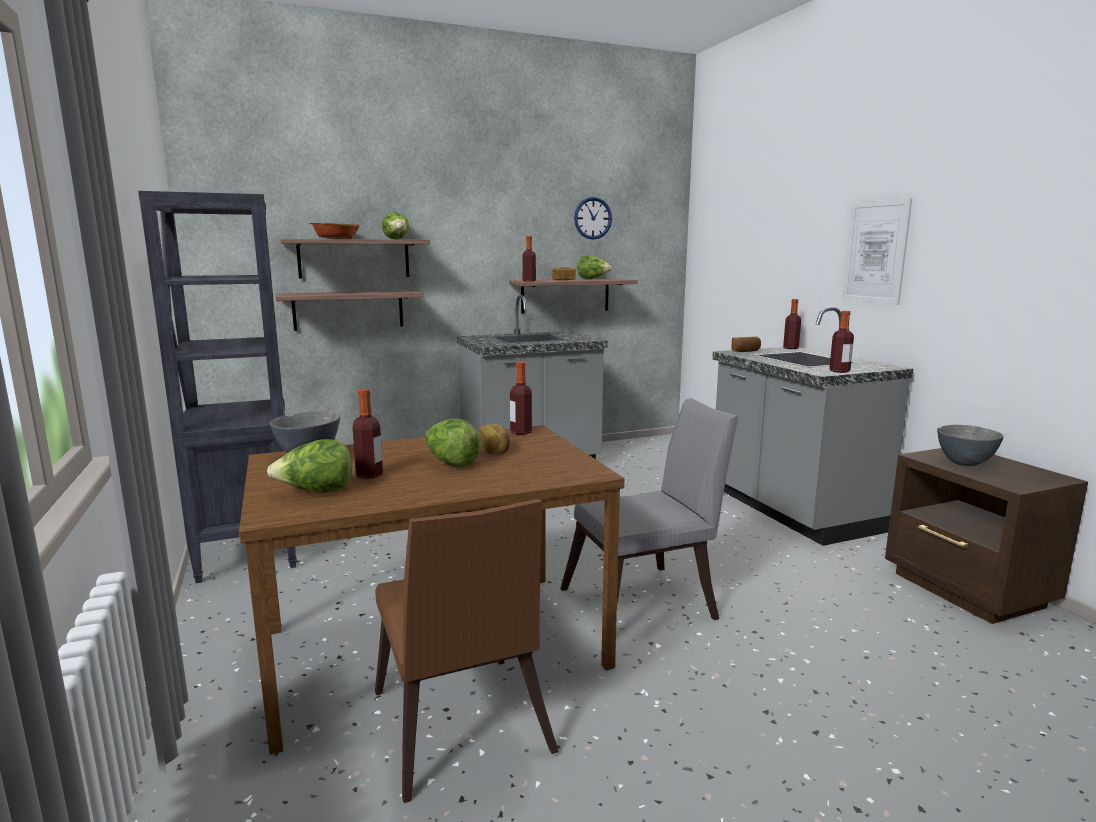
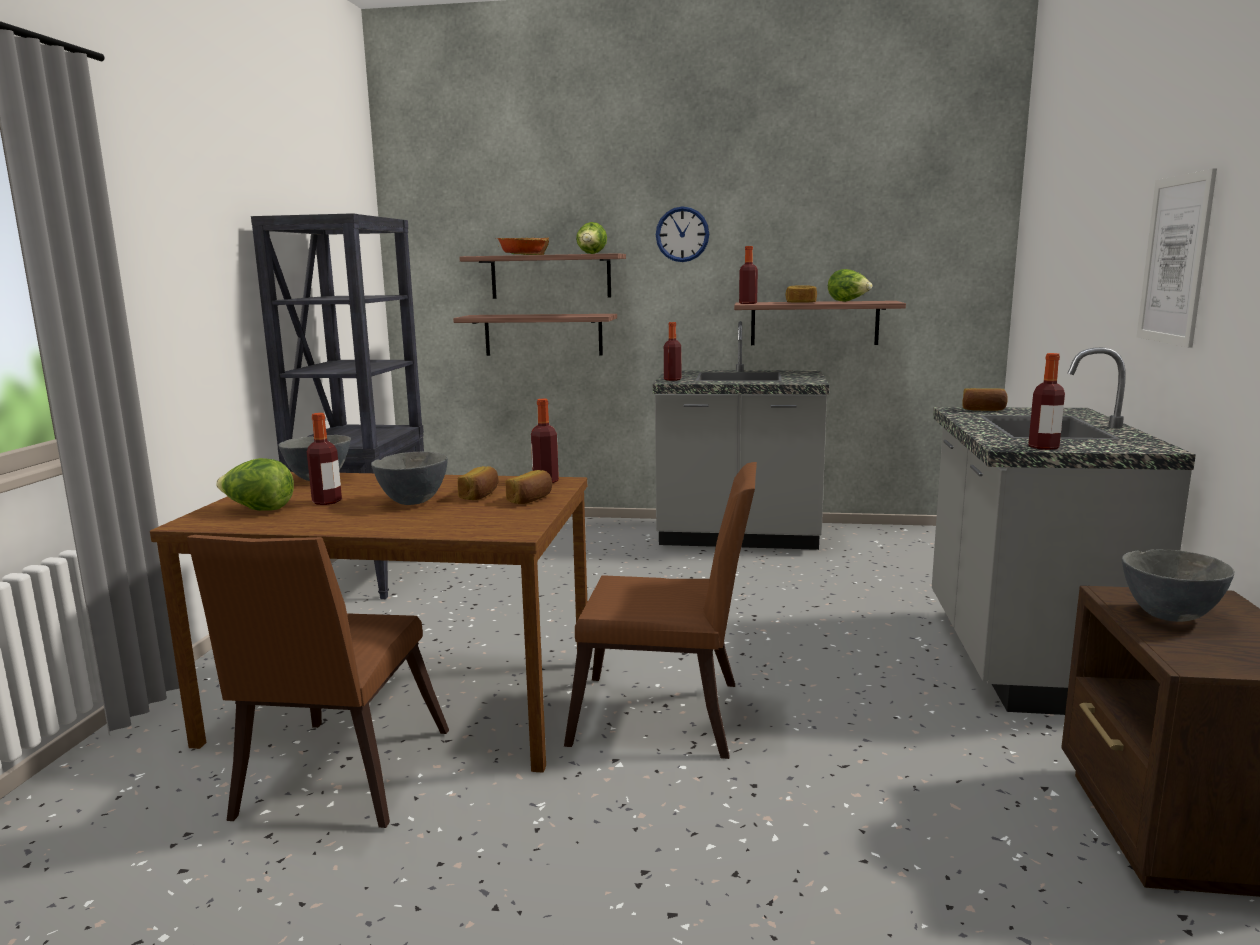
camera: 30 degrees right, 0 degrees up
lettuce [426,419,481,467] -> grey bowl [371,452,448,505]
grey chair [560,398,738,620] -> brown chair [564,462,757,759]
wall clock [574,197,612,240] -> wall clock moved to [656,206,709,262]
bottle [783,299,801,349] -> bottle moved to [664,322,681,381]
none -> bread [505,470,552,504]

